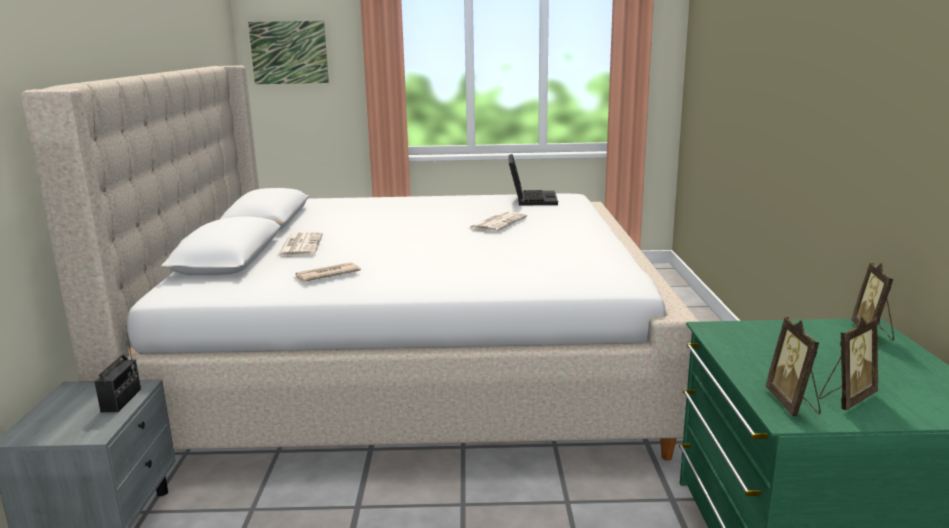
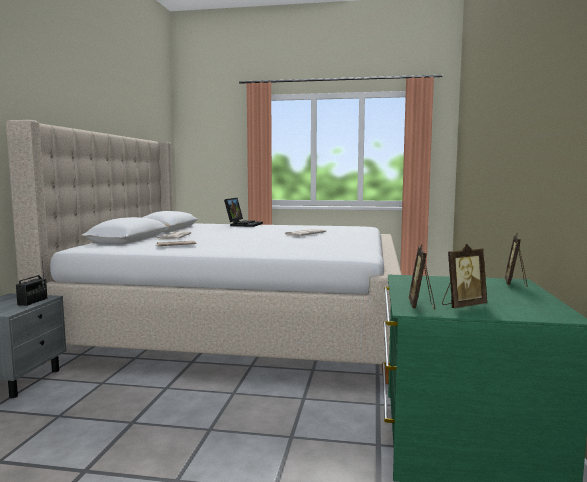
camera: 10 degrees right, 10 degrees down
picture [248,21,329,84] -> none
laptop [508,154,558,205] -> laptop moved to [224,198,263,227]

